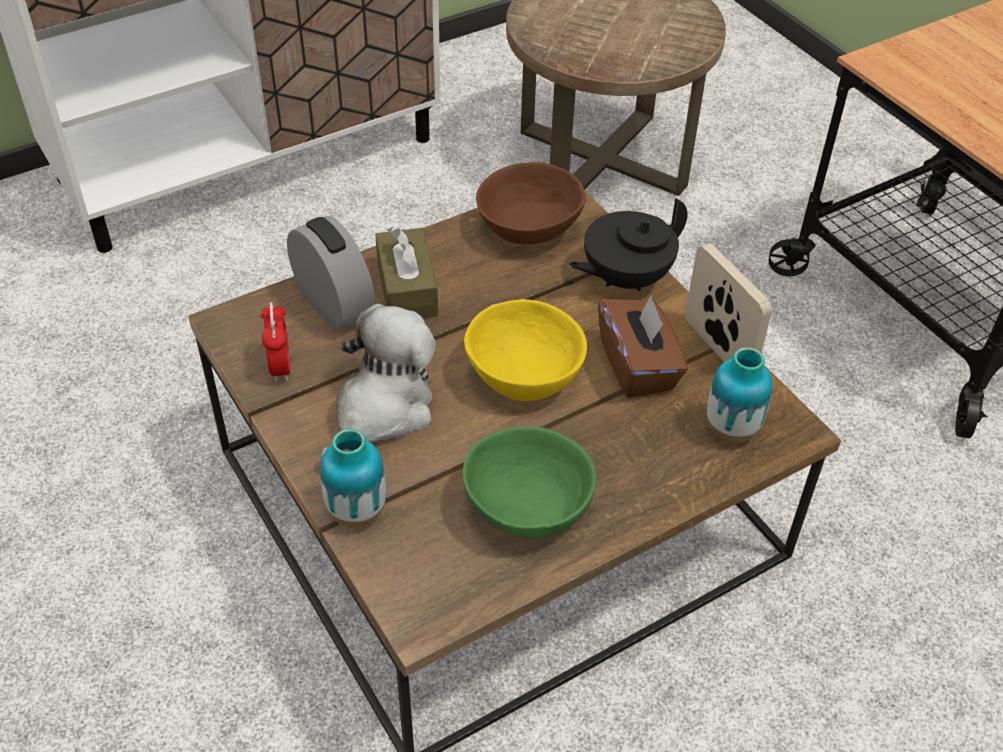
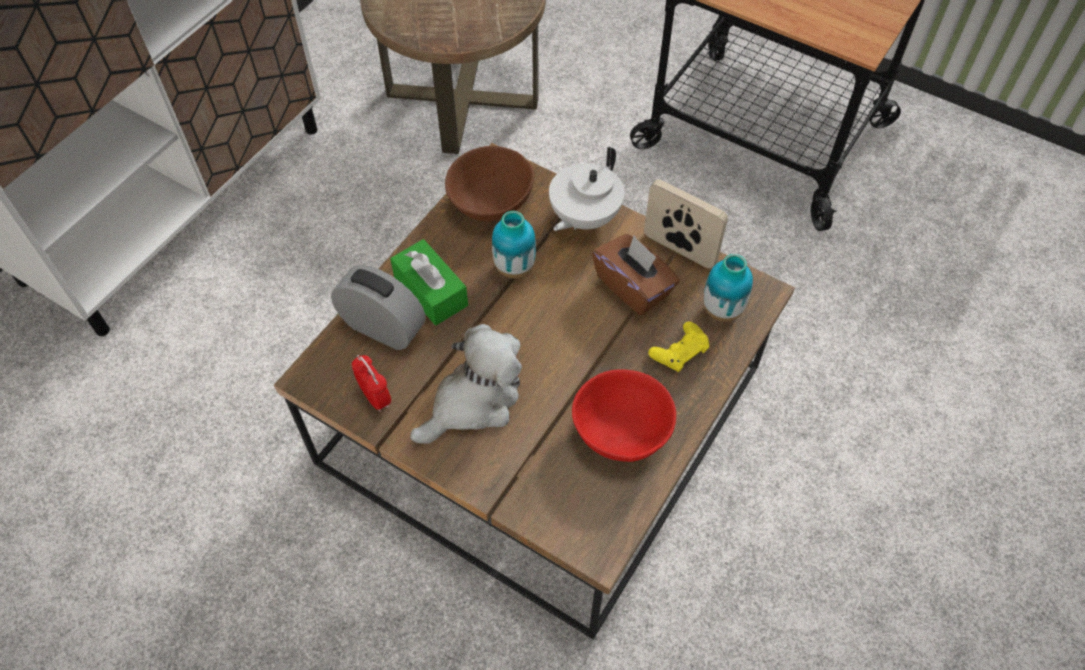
camera: 25 degrees left, 10 degrees up
vase [320,429,386,528] -> vase moved to [492,211,536,278]
plush toy [321,304,436,459] -> plush toy turned 45 degrees clockwise [410,324,522,444]
brown tissue box [375,227,438,319] -> green tissue box [390,239,468,325]
green bowl [463,426,596,539] -> red bowl [572,369,676,462]
yellow bowl [464,299,587,401] -> none
black teapot [569,198,688,291] -> white teapot [549,147,624,231]
none -> yellow game controller [648,322,709,372]

